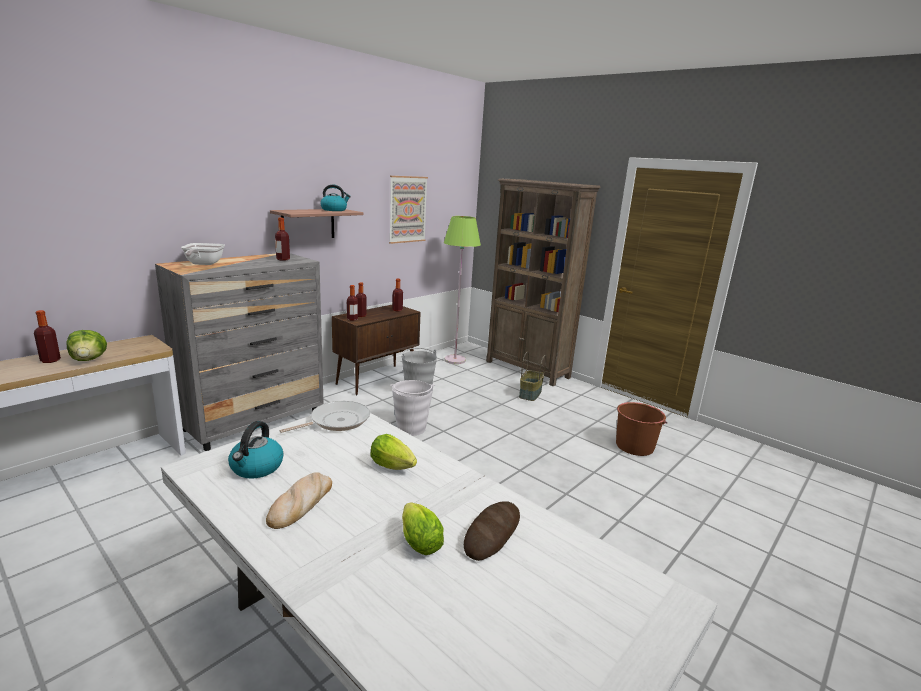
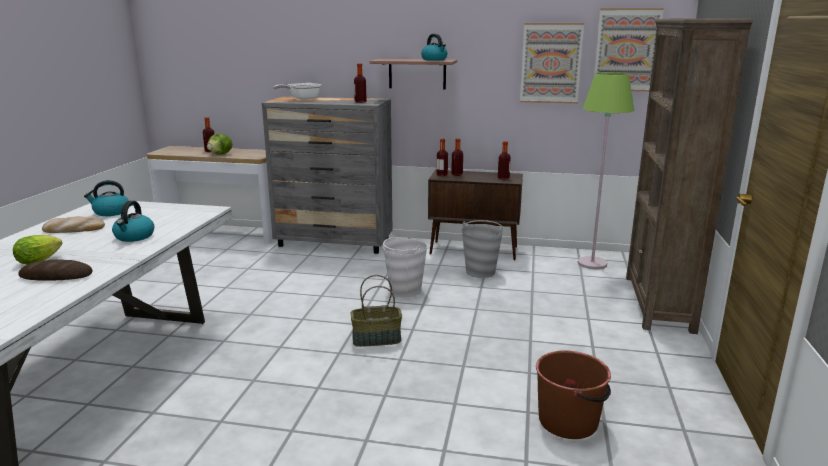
camera: 60 degrees right, 0 degrees up
frying pan [280,401,370,433] -> none
lettuce [370,434,417,470] -> kettle [112,201,154,242]
basket [519,352,546,401] -> basket moved to [351,275,402,347]
none -> picture [594,8,664,92]

